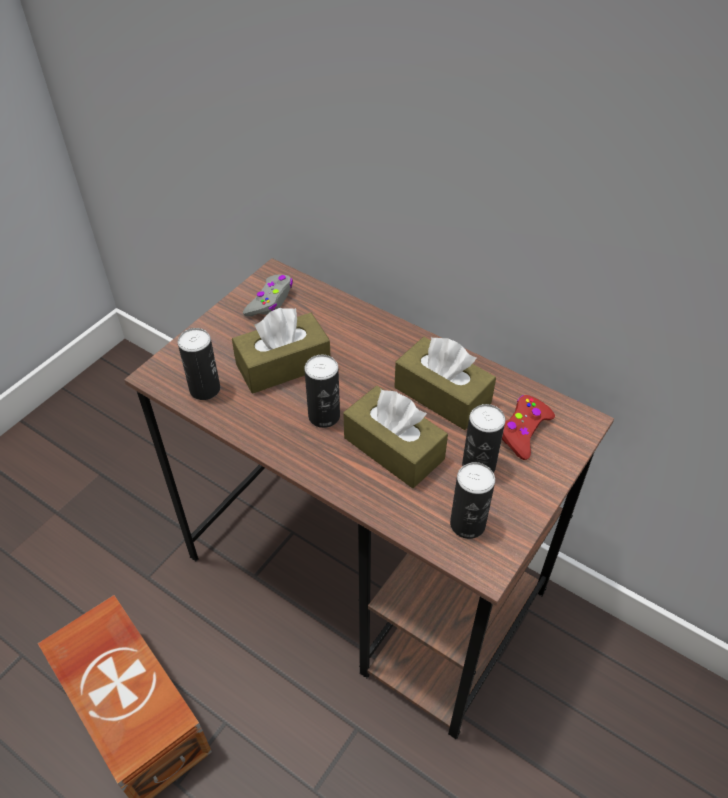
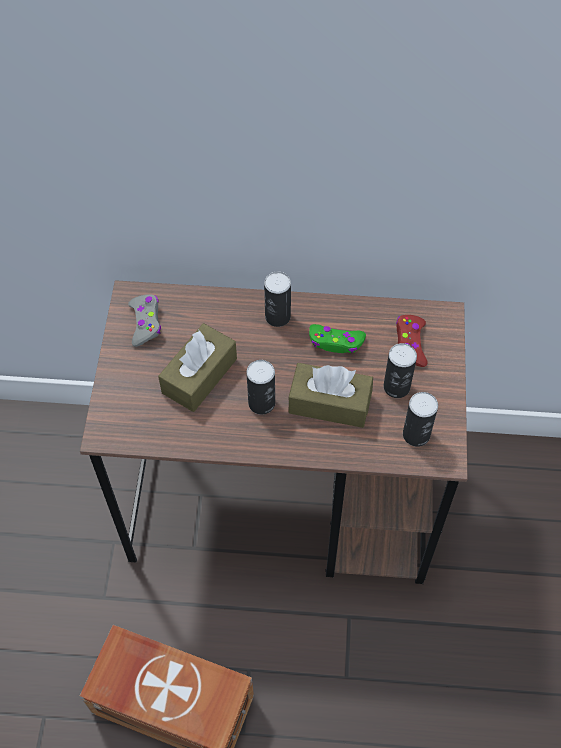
camera: 30 degrees left, 10 degrees up
can [178,328,220,400] -> can moved to [264,272,291,327]
brown tissue box [394,337,496,430] -> green game controller [309,324,366,353]

